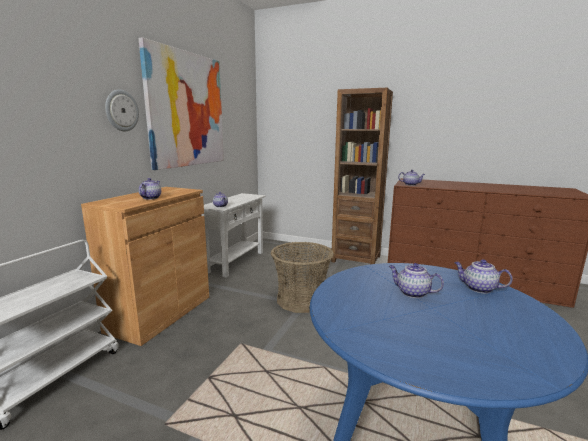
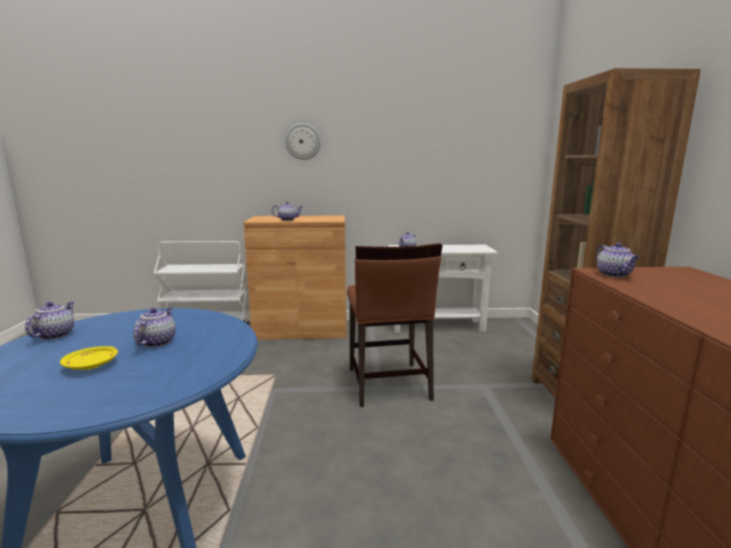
camera: 65 degrees right, 0 degrees up
picture [138,37,224,170] -> none
basket [271,242,334,313] -> brown chair [347,243,443,407]
teapot [454,259,513,294] -> teapot moved to [25,302,74,340]
none -> yellow plate [60,346,118,370]

